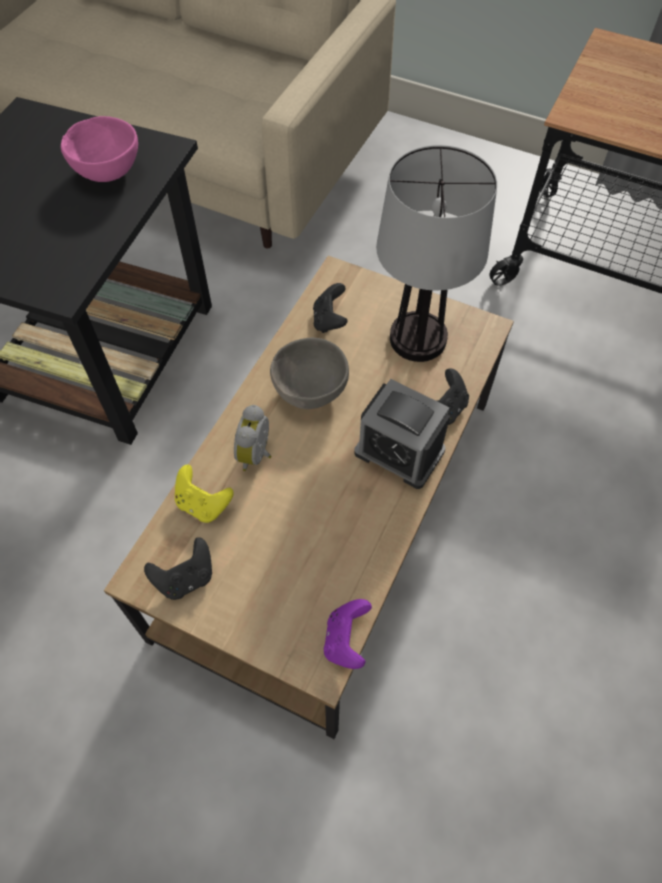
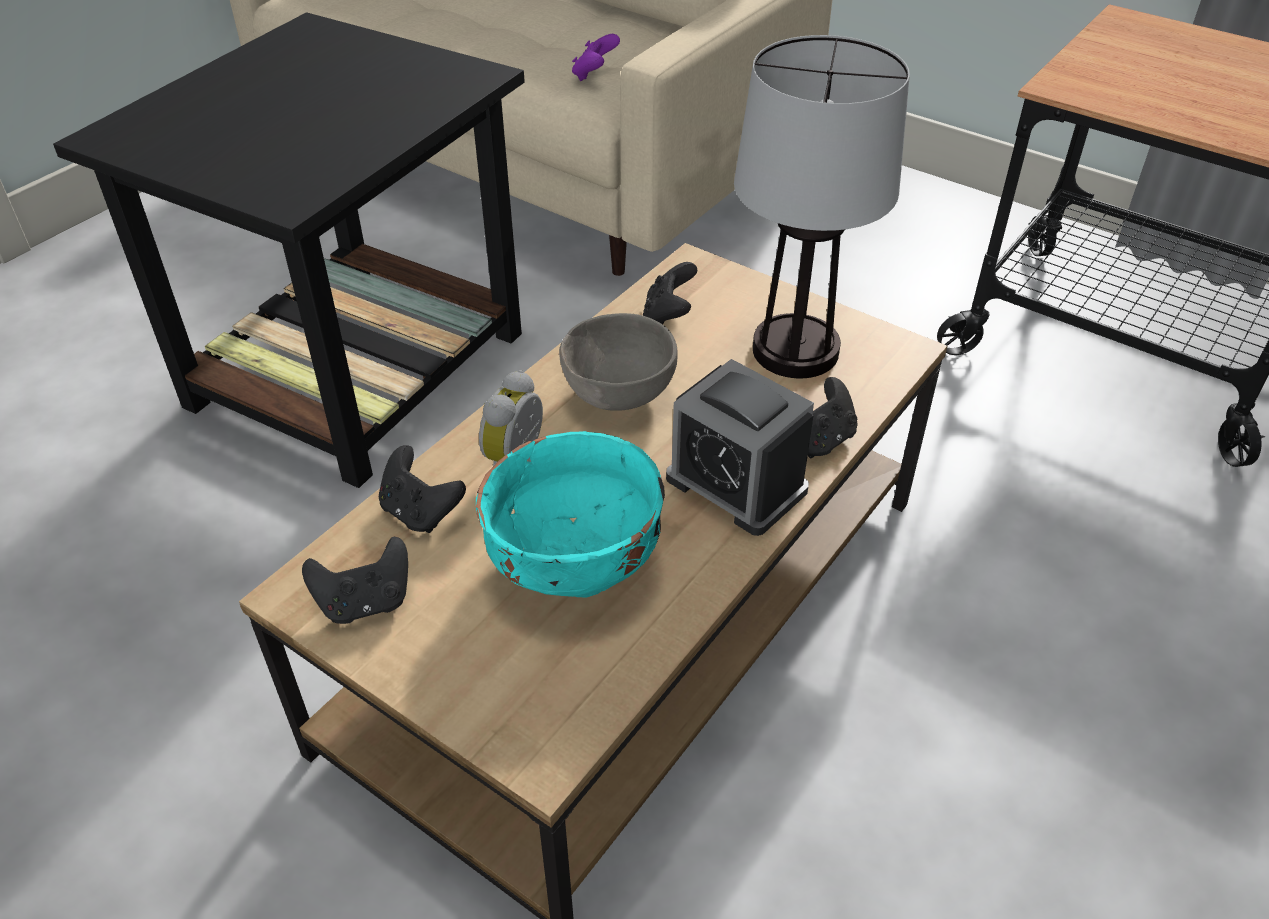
camera: 10 degrees right, 15 degrees down
pink bowl [61,116,138,182] -> none
yellow game controller [175,465,233,523] -> black game controller [379,445,466,533]
purple game controller [324,599,372,669] -> purple game controller moved to [572,34,620,81]
none -> turquoise bowl [476,431,665,597]

